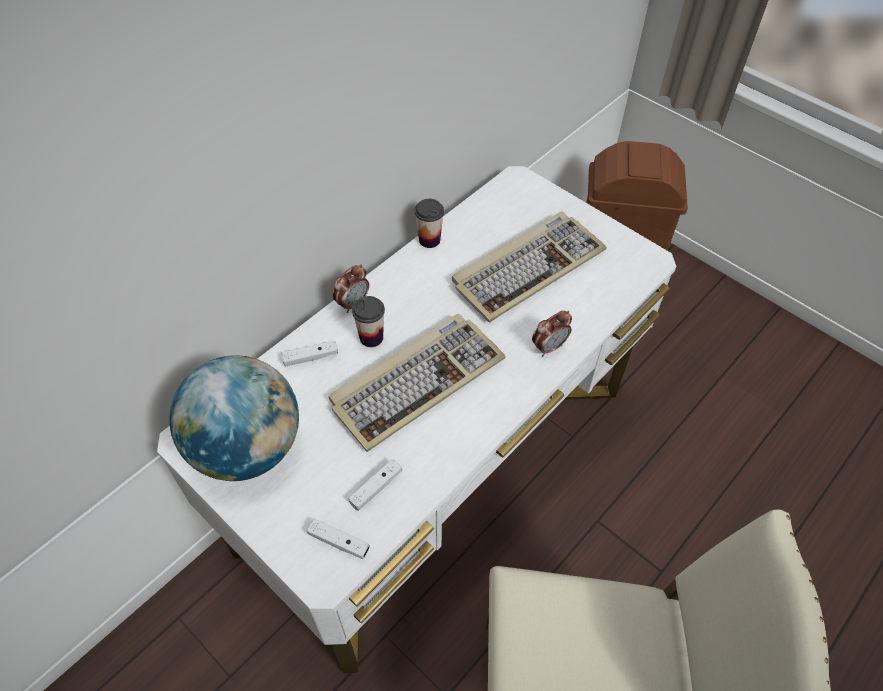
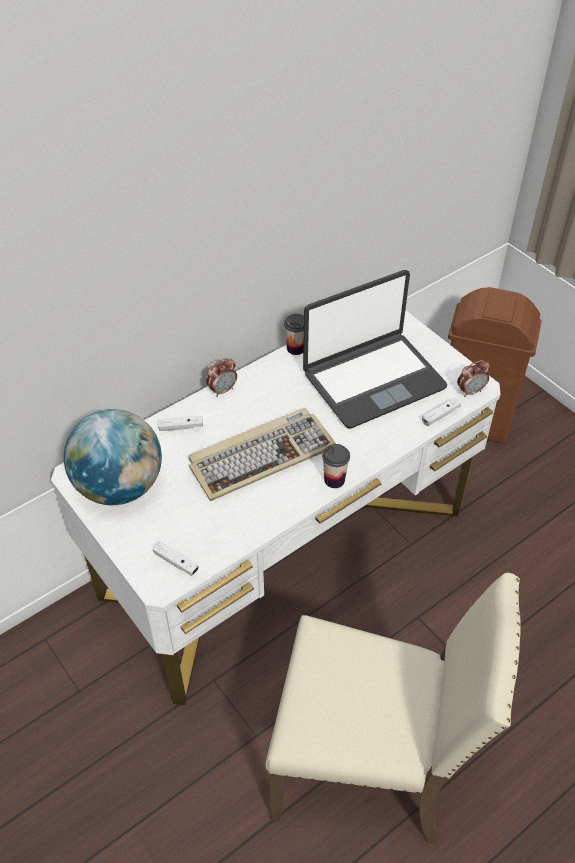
camera: 10 degrees right, 5 degrees down
white game controller [348,459,402,511] -> white game controller moved to [422,398,461,426]
cup [352,296,385,347] -> cup moved to [322,444,350,488]
keyboard [452,211,607,322] -> laptop [303,270,447,428]
alarm clock [532,311,572,356] -> alarm clock moved to [457,360,490,397]

